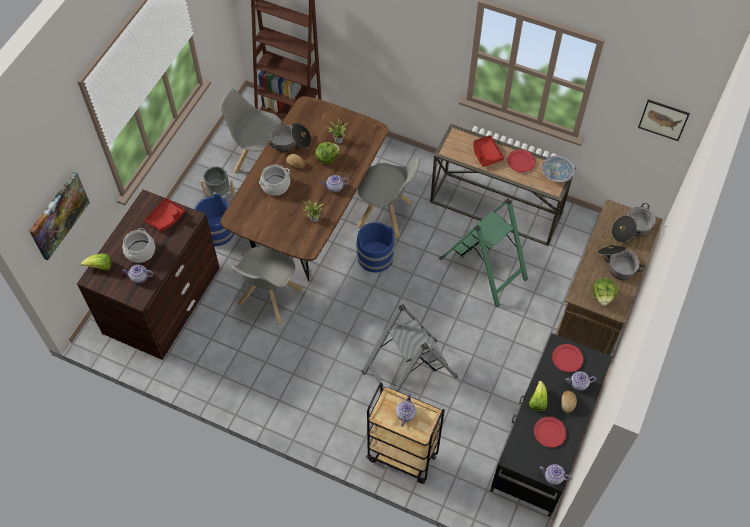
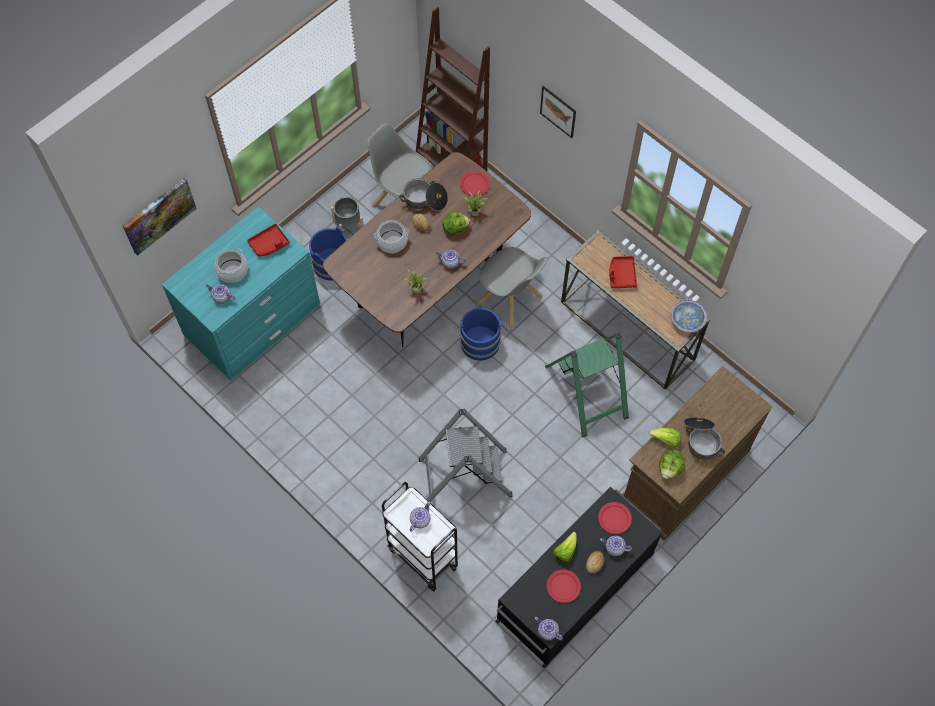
camera: 20 degrees right, 5 degrees up
brown dresser [77,189,220,360] -> turquoise dresser [162,207,320,380]
lettuce [80,253,111,270] -> lettuce moved to [649,428,681,448]
grey chair [231,247,303,324] -> none
brown cart [366,383,445,484] -> white cart [382,482,458,591]
red plate [507,149,536,172] -> red plate moved to [460,170,490,196]
cooking pot [612,203,656,243] -> none
picture [638,99,690,141] -> picture moved to [540,86,576,138]

